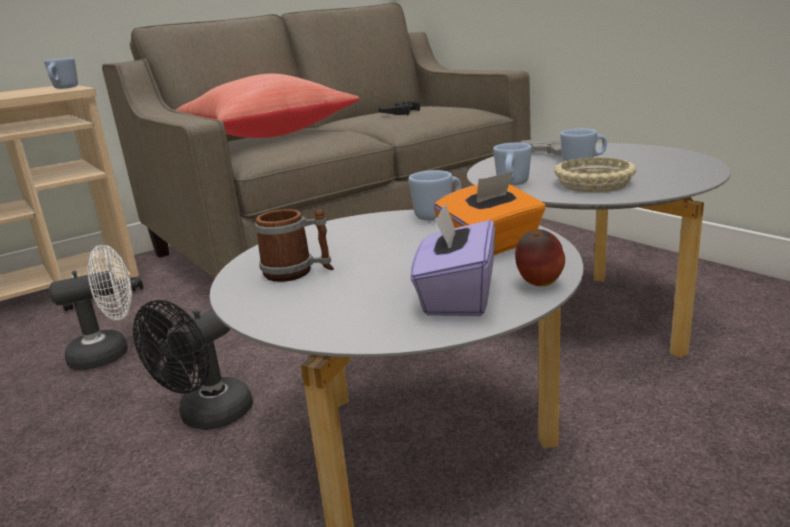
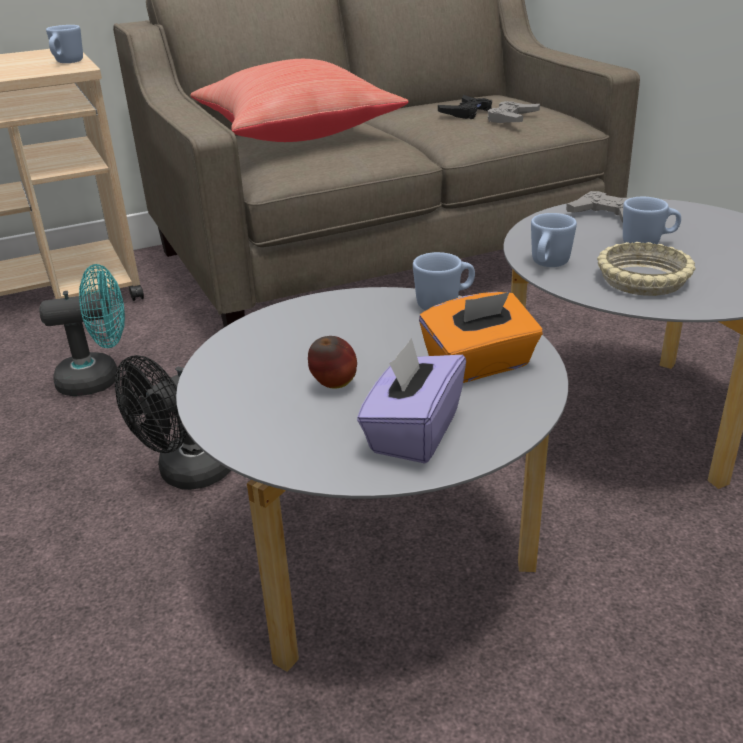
camera: 10 degrees right, 10 degrees up
white fan [49,245,132,370] -> turquoise fan [39,264,125,396]
mug [255,209,334,282] -> none
apple [515,229,565,287] -> apple moved to [308,336,357,388]
none -> grey game controller [488,101,540,123]

